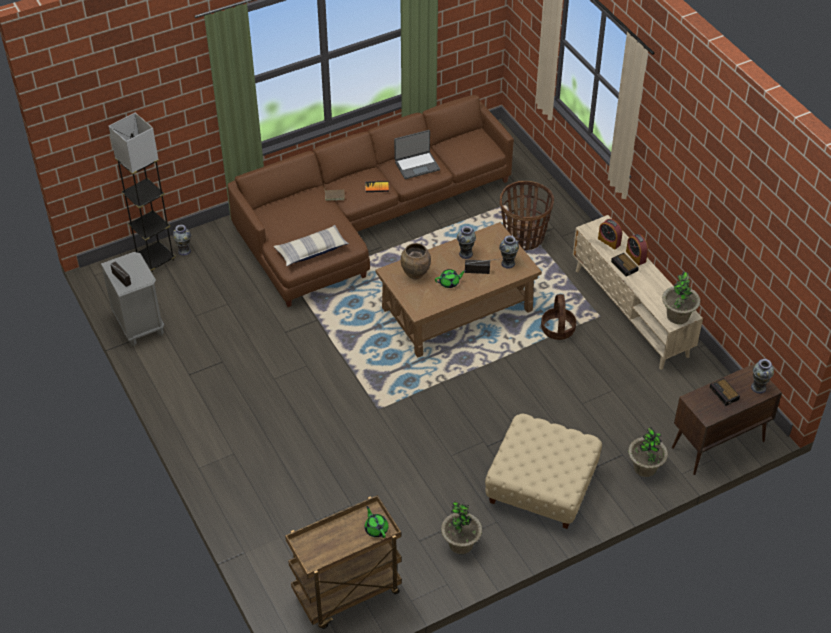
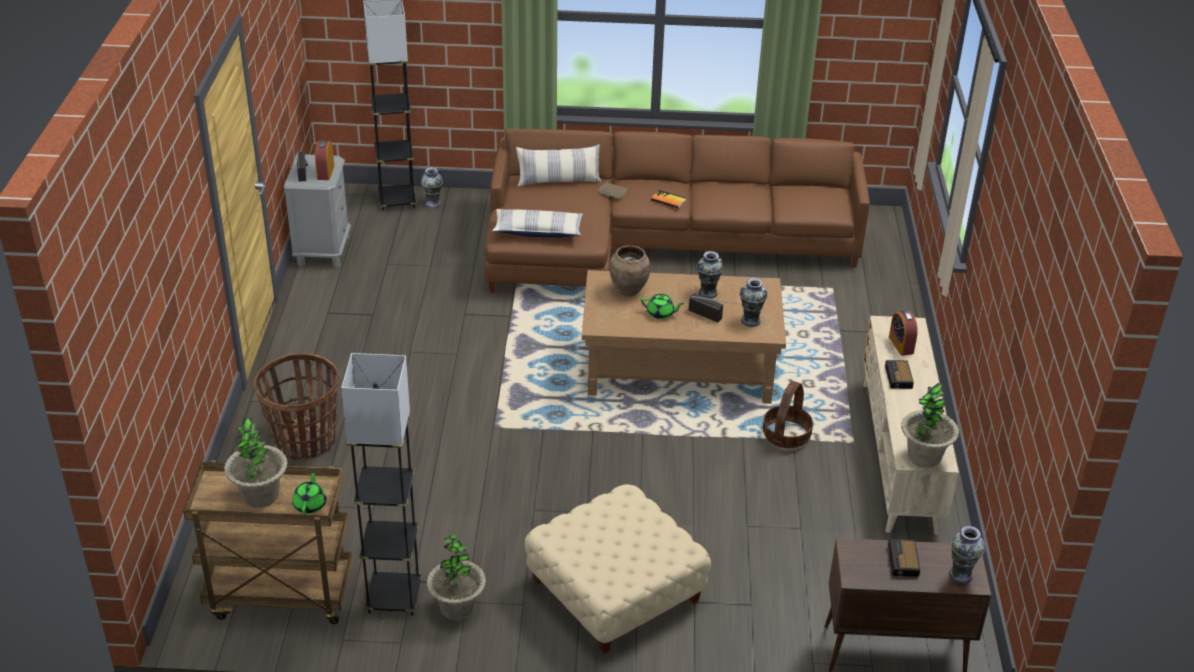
camera: 30 degrees right, 10 degrees down
laptop [394,130,440,179] -> none
basket [500,181,554,250] -> basket moved to [254,353,339,460]
alarm clock [626,234,648,265] -> alarm clock moved to [315,140,334,180]
potted plant [628,427,668,477] -> potted plant moved to [224,418,288,508]
none -> grey floor lamp [341,353,422,616]
none -> pillow [516,144,601,186]

